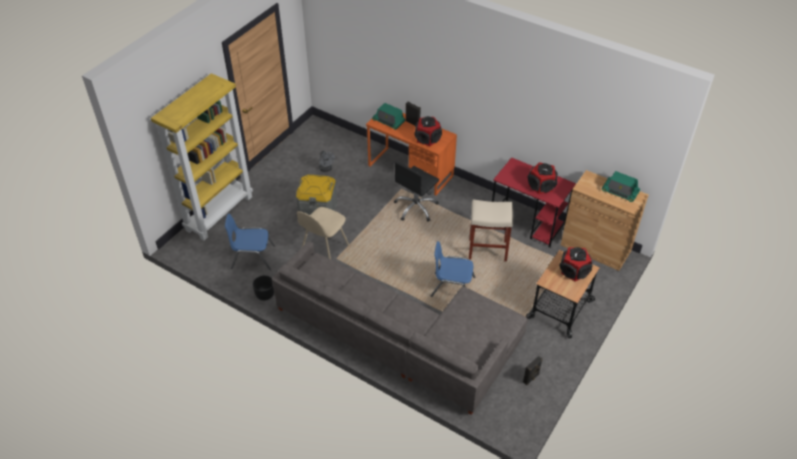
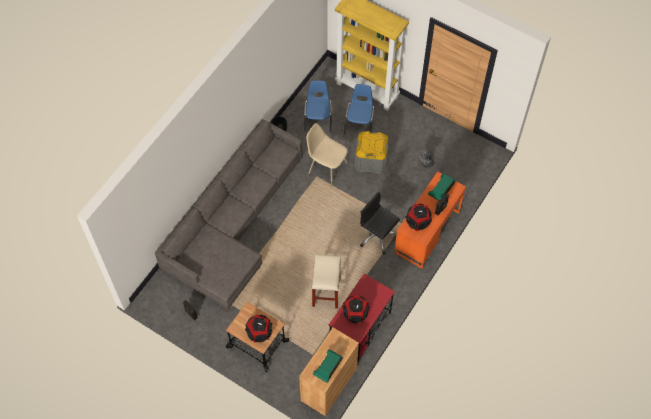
camera: 90 degrees right, 15 degrees up
blue chair [431,241,475,297] -> blue chair moved to [344,84,374,134]

